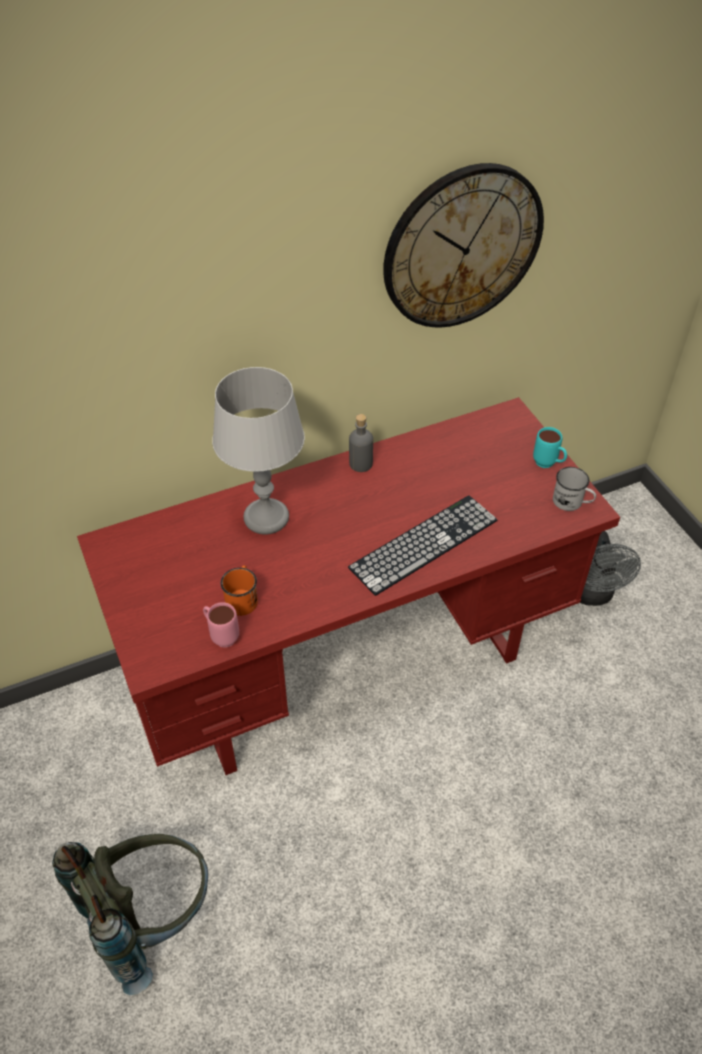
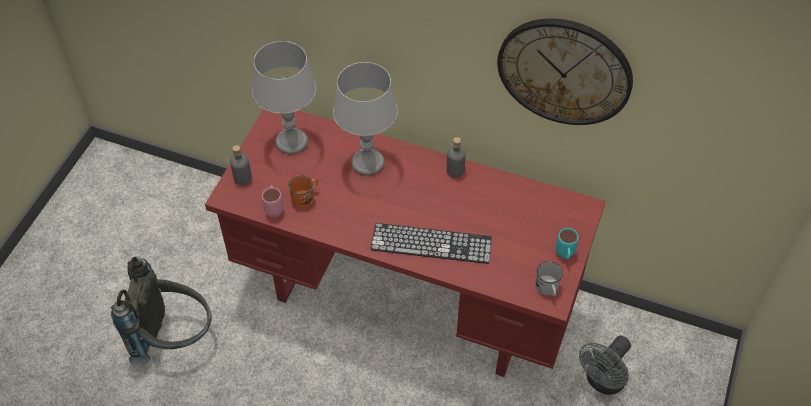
camera: 45 degrees right, 5 degrees up
none -> grey bottle [230,145,252,185]
none -> grey table lamp [253,41,316,154]

